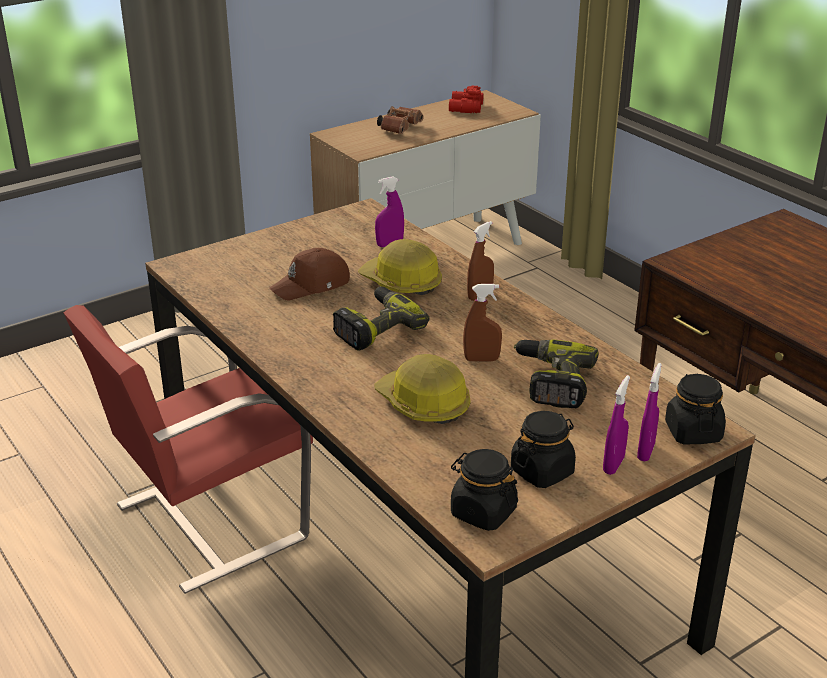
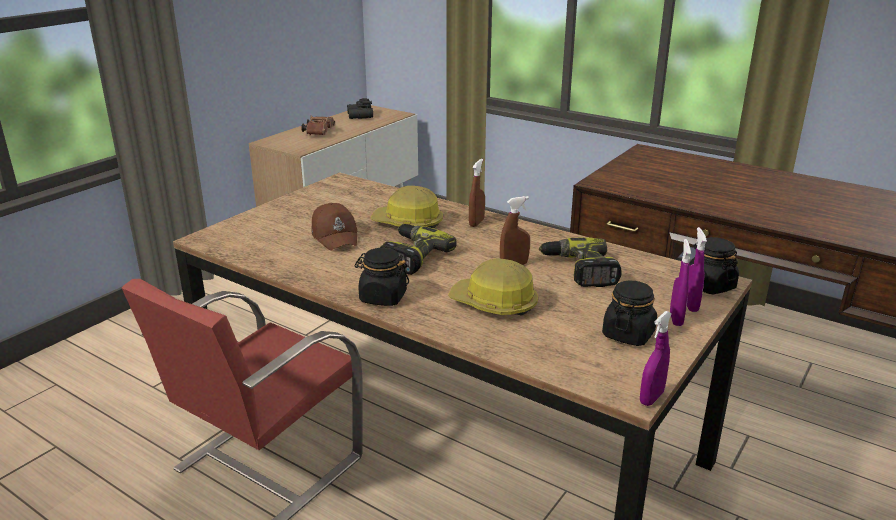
camera: 20 degrees left, 5 degrees down
brown cap [269,248,350,301] -> brown cap turned 60 degrees counterclockwise [311,203,358,250]
purple spray bottle [375,176,404,247] -> purple spray bottle moved to [640,311,672,406]
red binoculars [449,86,483,113] -> black binoculars [347,98,373,119]
black jar [451,449,518,531] -> black jar moved to [354,248,409,306]

